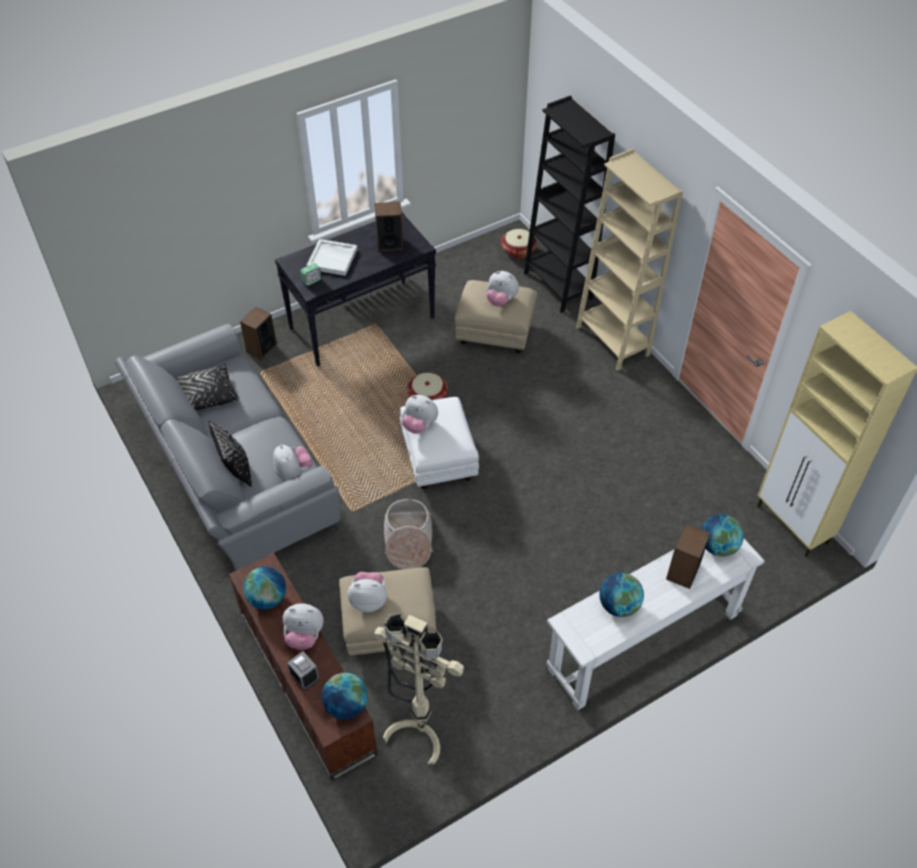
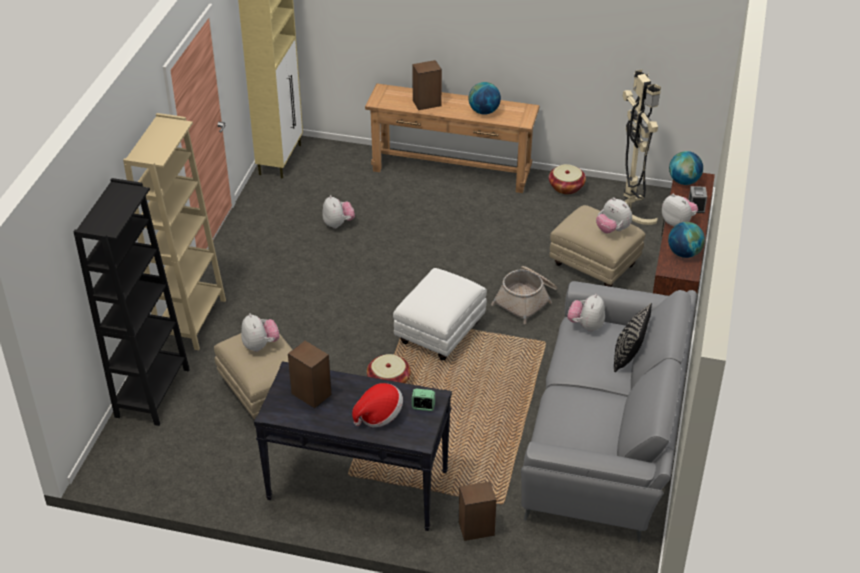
camera: 135 degrees left, 10 degrees down
black pillow [176,364,239,411] -> none
white tray [307,239,357,276] -> hat [352,383,403,428]
plush toy [402,395,438,434] -> plush toy moved to [322,195,355,229]
basket [501,229,537,259] -> basket moved to [549,164,586,194]
white console table [546,539,765,710] -> brown console table [365,84,539,193]
globe [701,514,744,557] -> none

